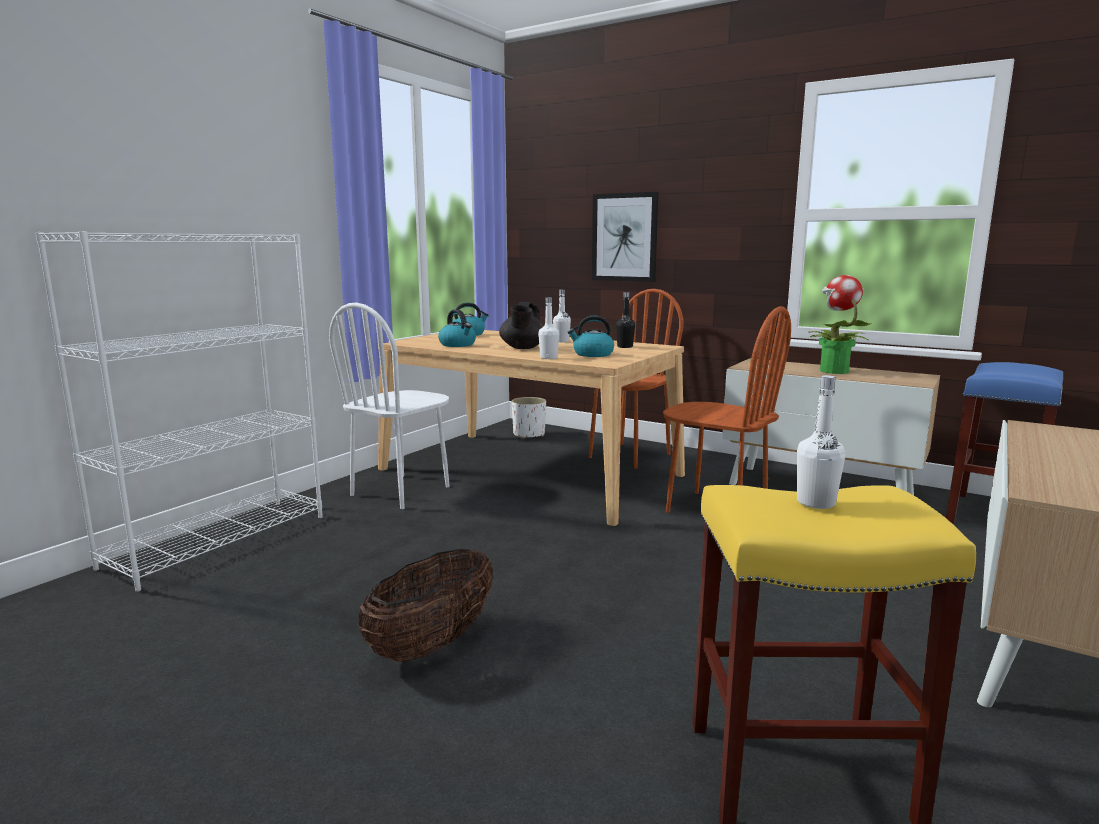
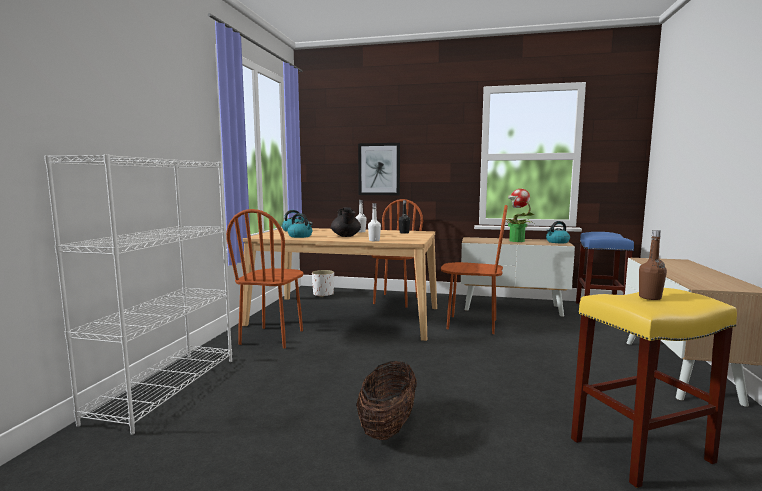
camera: 20 degrees left, 5 degrees down
white chair [329,302,450,509] -> brown chair [226,209,303,349]
kettle [567,316,614,357] -> kettle moved to [546,221,570,243]
white bottle [797,375,845,509] -> brown bottle [639,230,667,300]

